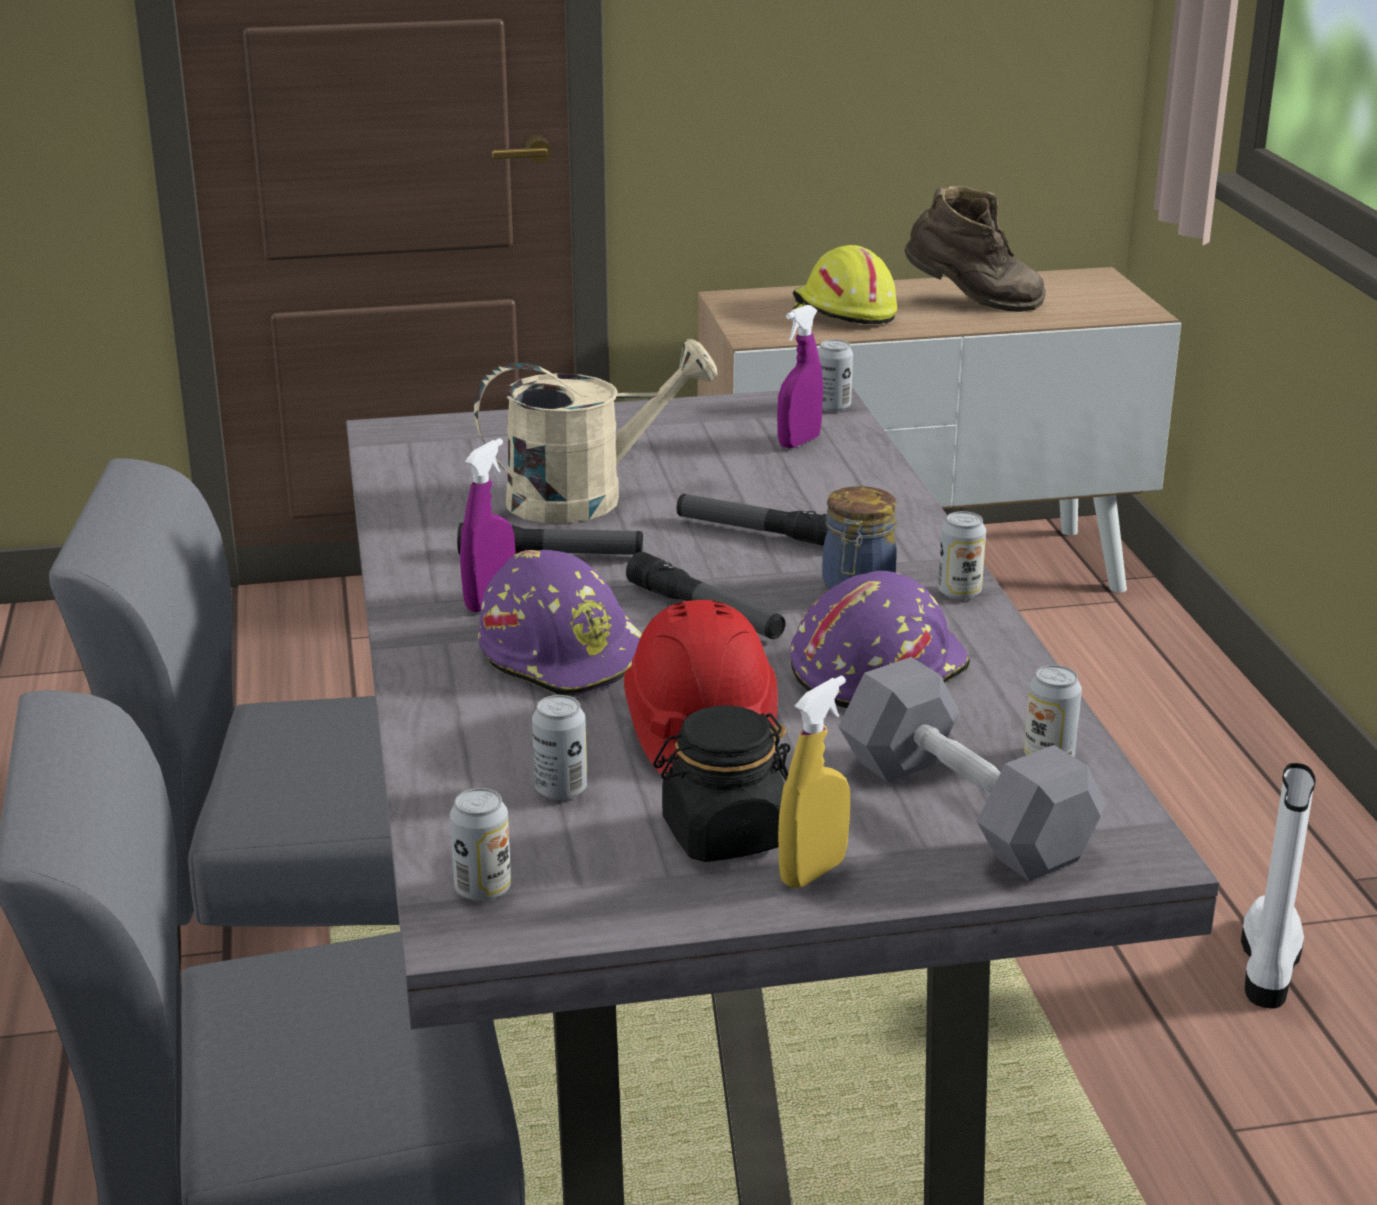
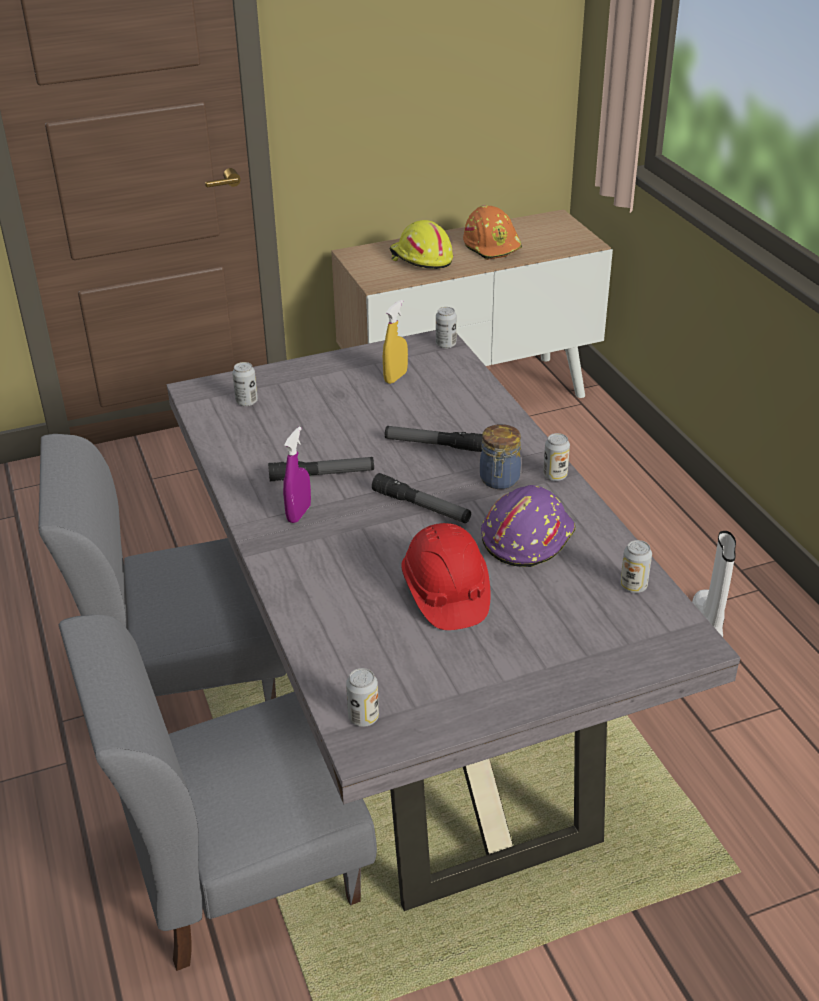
camera: 10 degrees left, 10 degrees up
beige watering can [474,339,718,523] -> none
purple hard hat [478,550,642,697] -> none
can [532,695,587,800] -> can moved to [232,362,258,406]
black jar [653,705,791,862] -> none
purple spray bottle [777,305,823,449] -> none
yellow spray bottle [778,675,850,888] -> yellow spray bottle moved to [383,300,408,384]
grey dumbbell [838,657,1106,881] -> none
brown boot [905,186,1046,312] -> orange hard hat [463,205,522,260]

